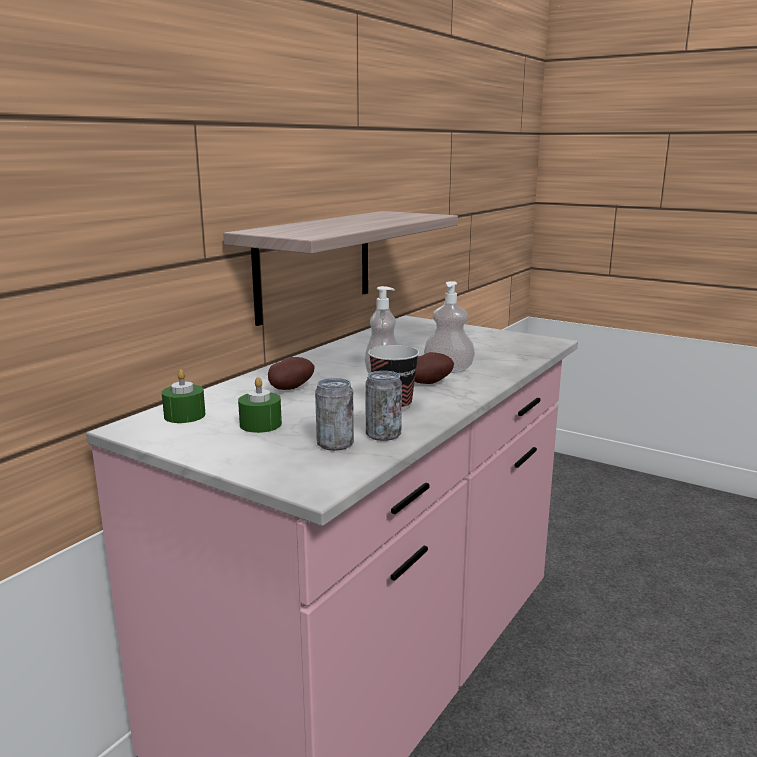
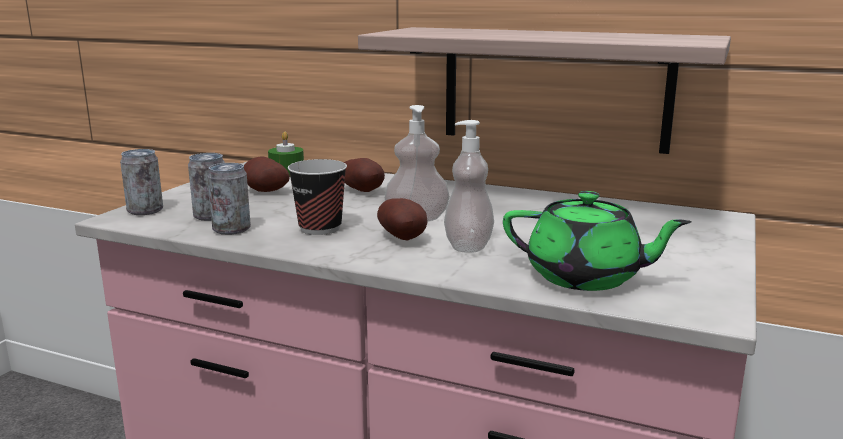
camera: 80 degrees right, 0 degrees up
green candle [238,377,282,433] -> potato [244,156,290,192]
none -> can [120,149,163,215]
none -> green teapot [503,191,692,291]

